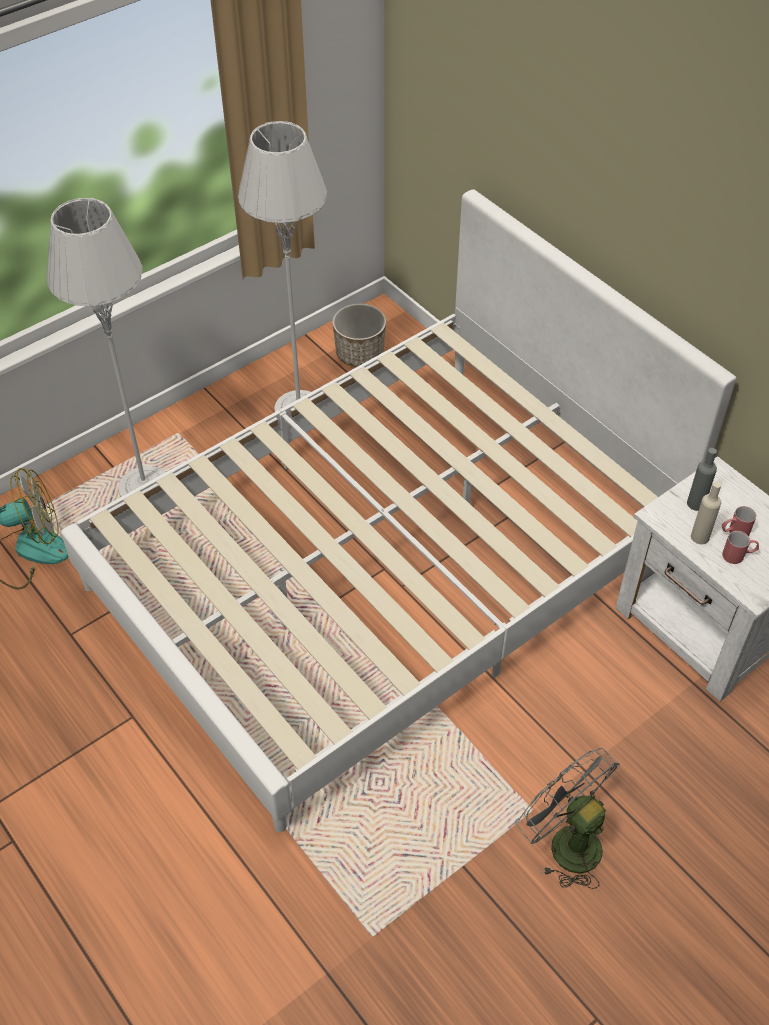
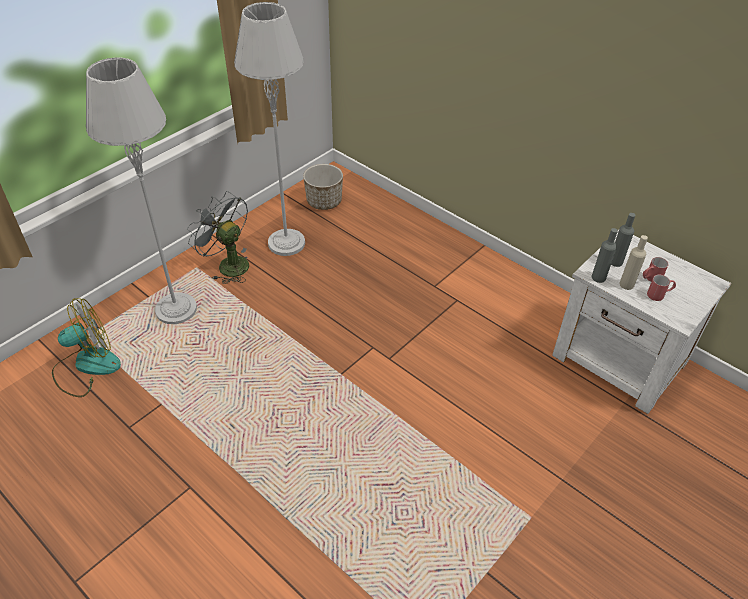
camera: 10 degrees left, 5 degrees down
white bed [61,189,736,832] -> none
grey fan [517,748,619,889] -> grey fan moved to [187,191,249,284]
none -> grey bottle [592,228,618,283]

